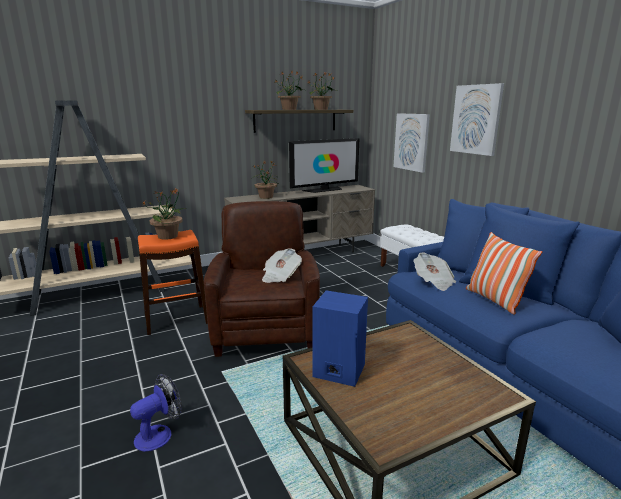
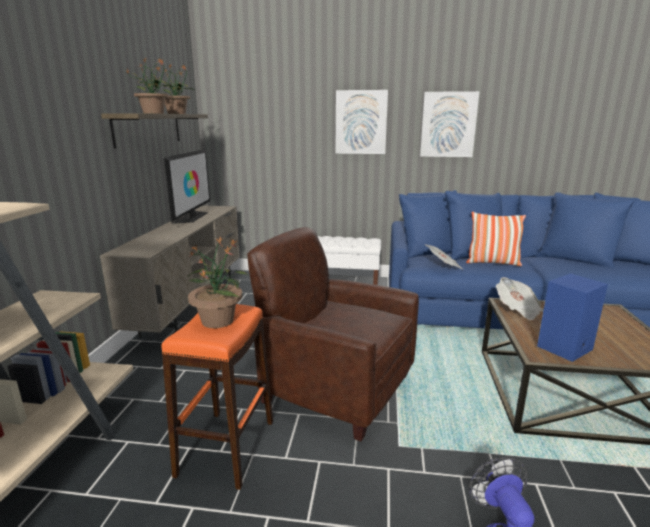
camera: 55 degrees left, 0 degrees up
potted plant [251,161,279,199] -> none
newspaper [262,248,302,283] -> newspaper moved to [496,277,543,320]
picture [393,113,430,173] -> picture moved to [420,91,480,157]

